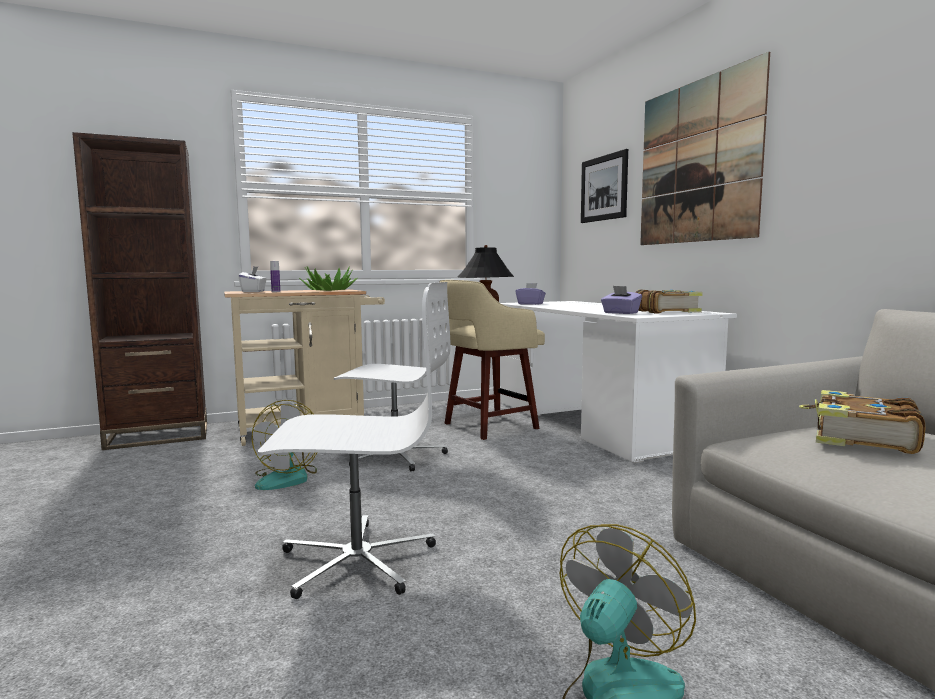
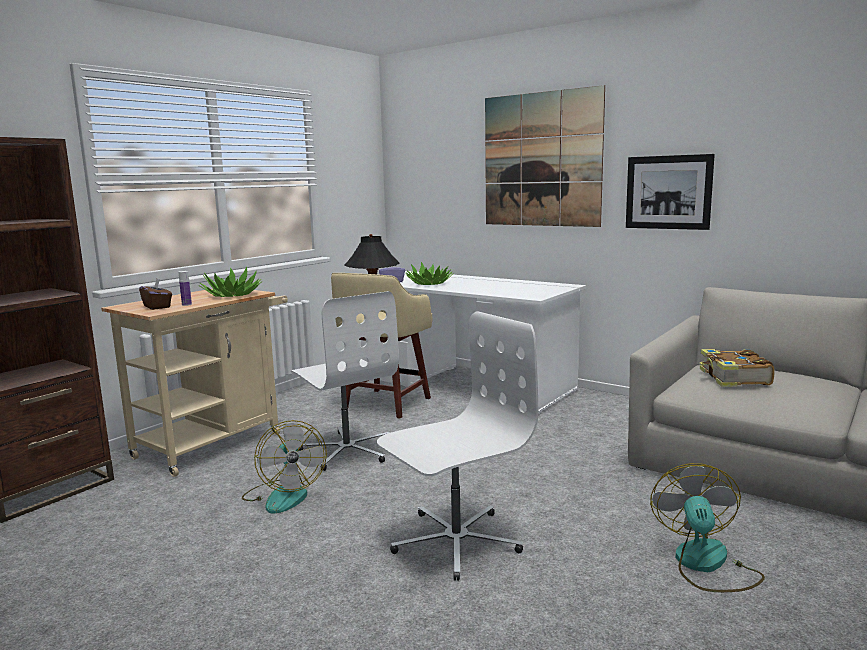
camera: 30 degrees left, 5 degrees up
white tissue box [238,267,267,292] -> brown tissue box [139,279,172,310]
white office chair [334,282,451,472] -> white office chair turned 75 degrees clockwise [291,291,399,471]
picture [581,149,628,223] -> picture moved to [626,154,715,230]
purple tissue box [601,286,642,314] -> none
book [635,290,703,314] -> none
none -> potted plant [405,262,454,285]

